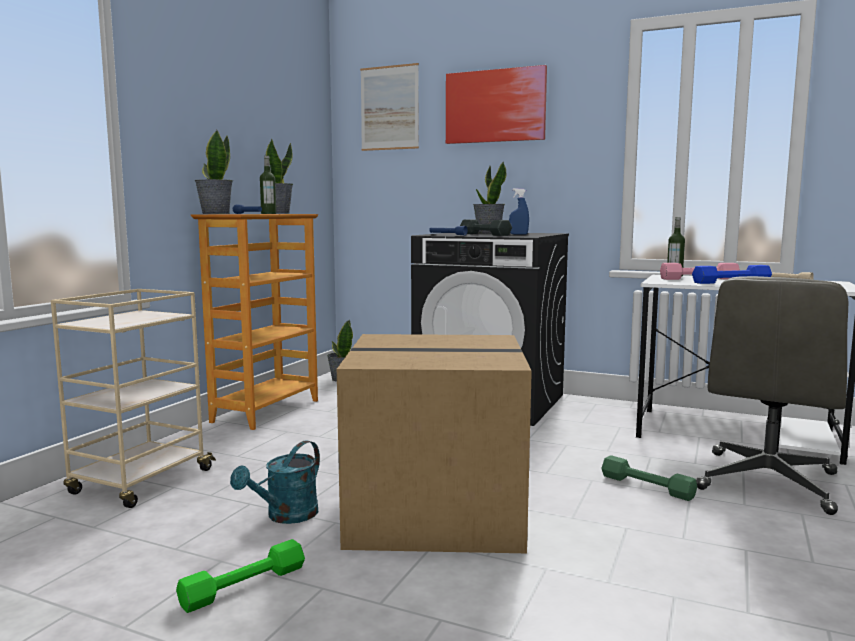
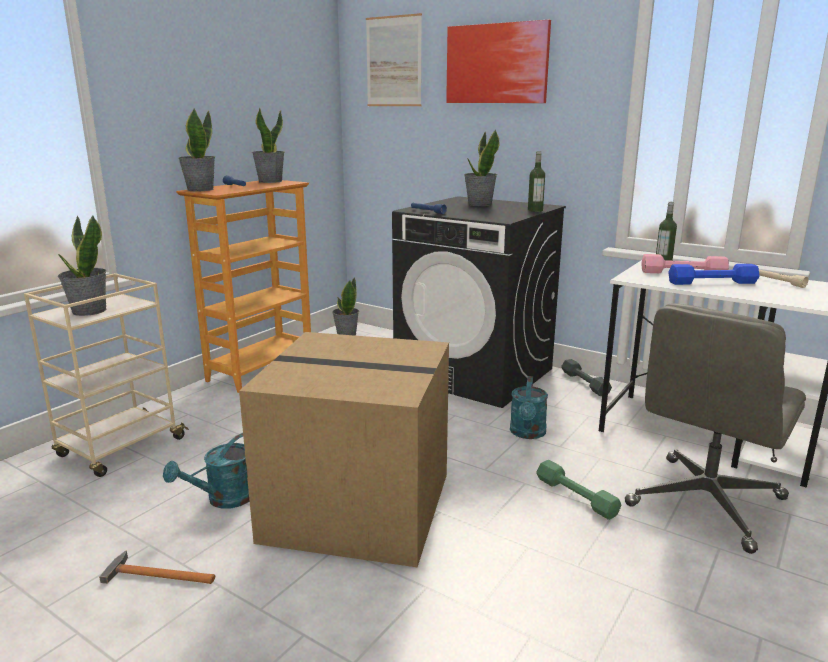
camera: 10 degrees right, 10 degrees up
green dumbbell [176,539,305,613] -> hammer [99,551,215,584]
bottle [260,156,276,214] -> bottle moved to [528,151,545,212]
grey dumbbell [460,219,512,236] -> grey dumbbell moved to [561,359,612,396]
blue spray bottle [509,188,529,235] -> none
none -> potted plant [58,216,106,316]
none -> turquoise watering can [510,376,548,439]

